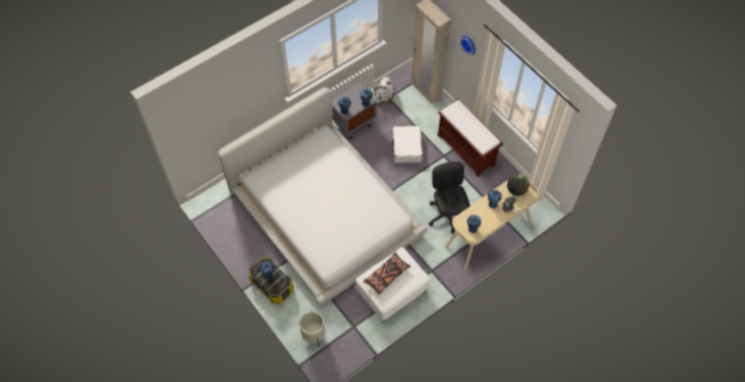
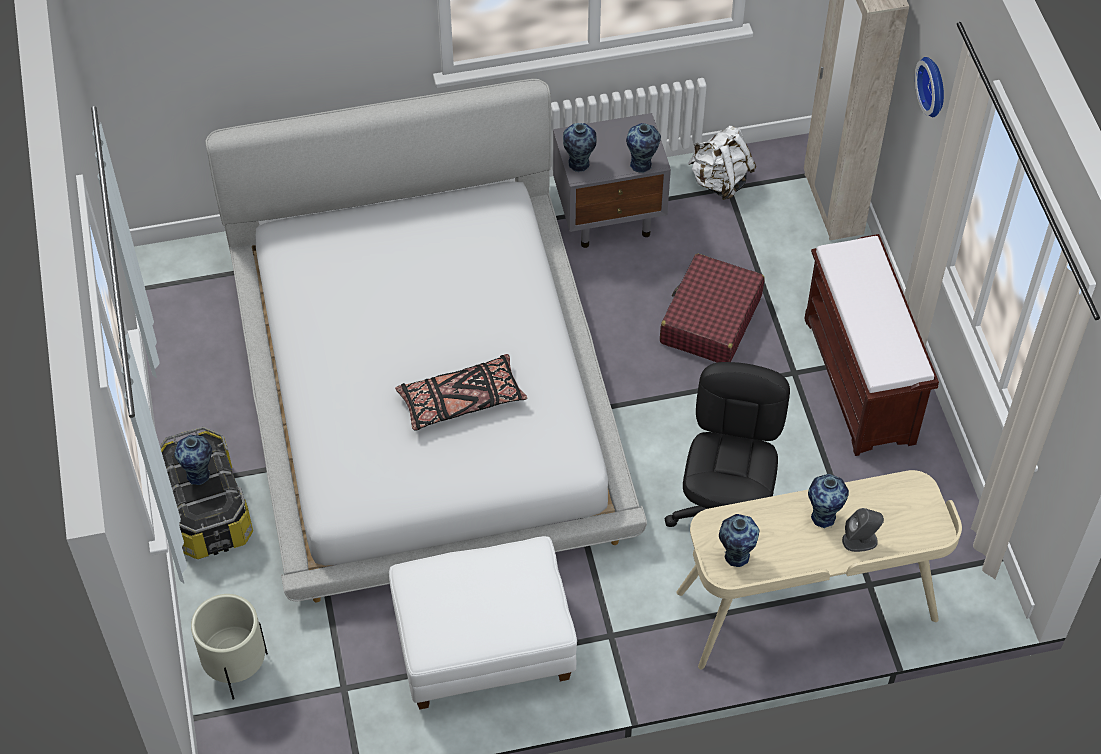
camera: 25 degrees right, 5 degrees down
black pillow [363,252,411,295] -> black pillow moved to [395,354,527,431]
white suitcase [392,126,423,163] -> red suitcase [660,254,765,362]
globe [507,174,529,196] -> none

